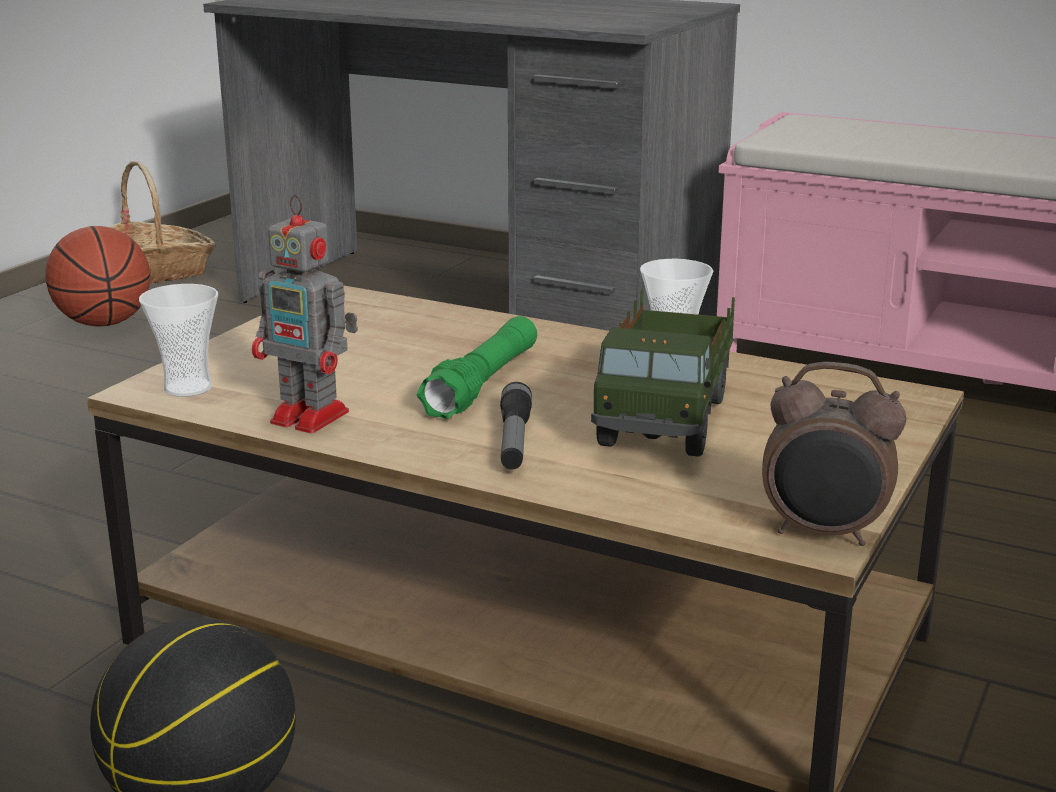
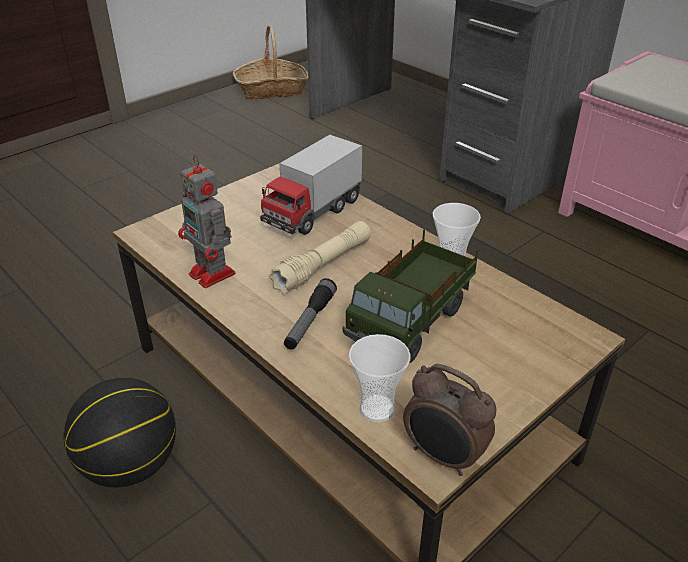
camera: 20 degrees right, 15 degrees up
basketball [45,226,150,327] -> none
cup [139,284,218,397] -> cup moved to [349,334,411,422]
green flashlight [417,316,537,419] -> beige flashlight [268,221,371,294]
none -> toy truck [260,135,362,235]

